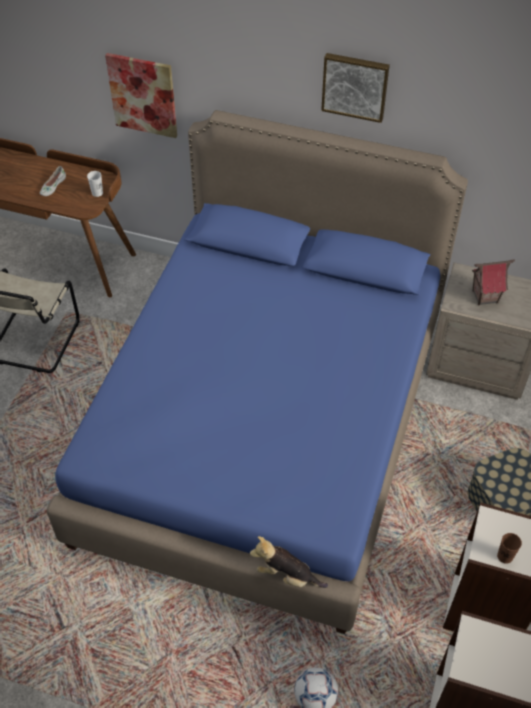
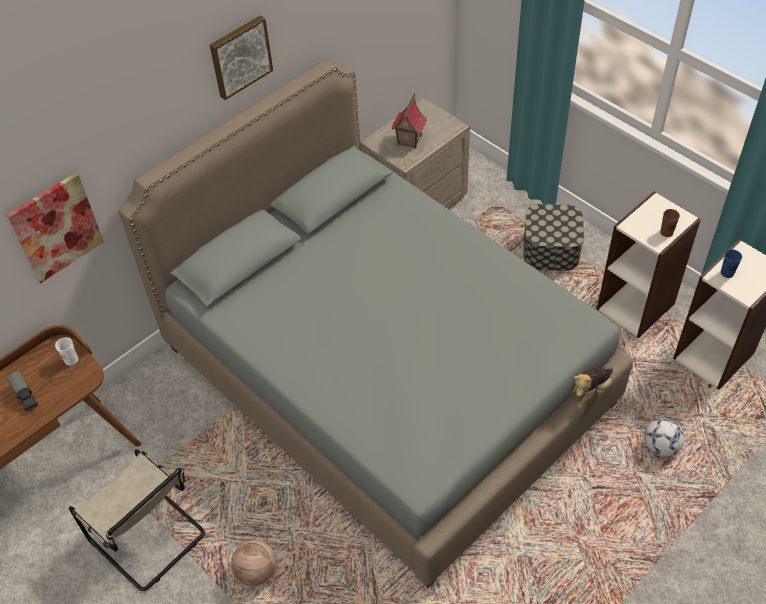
camera: 60 degrees left, 0 degrees up
white shoe [40,166,66,196] -> toy truck [7,371,38,412]
blue bed [47,110,468,634] -> grey bed [118,60,633,588]
none -> basketball [231,540,276,586]
none -> blue cup [721,249,742,278]

